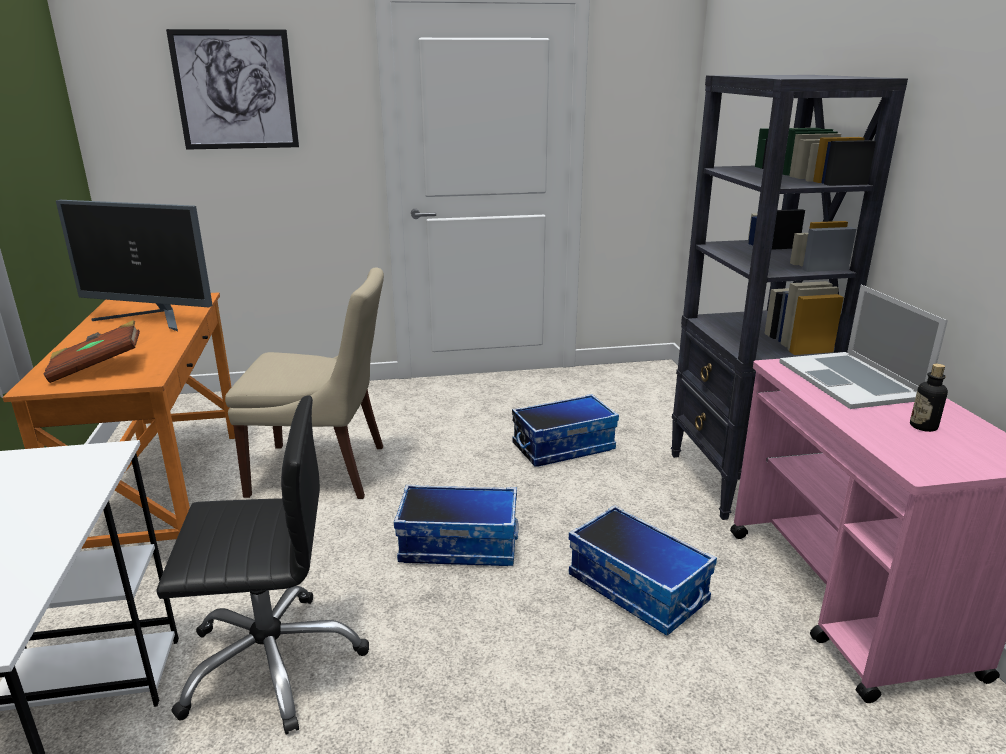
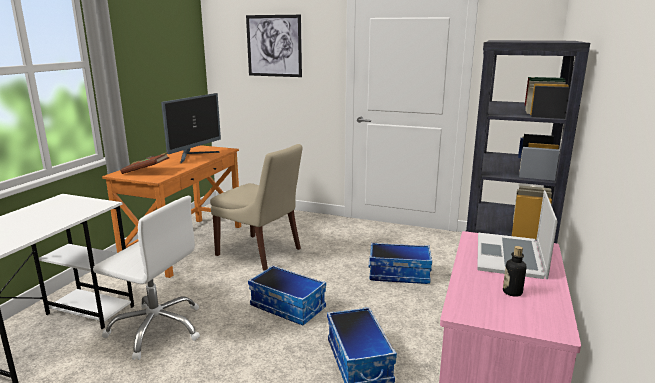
camera: 30 degrees right, 5 degrees down
monitor [56,200,213,331] -> monitor turned 105 degrees counterclockwise [161,93,221,163]
black office chair [156,395,369,735] -> white office chair [93,196,200,360]

